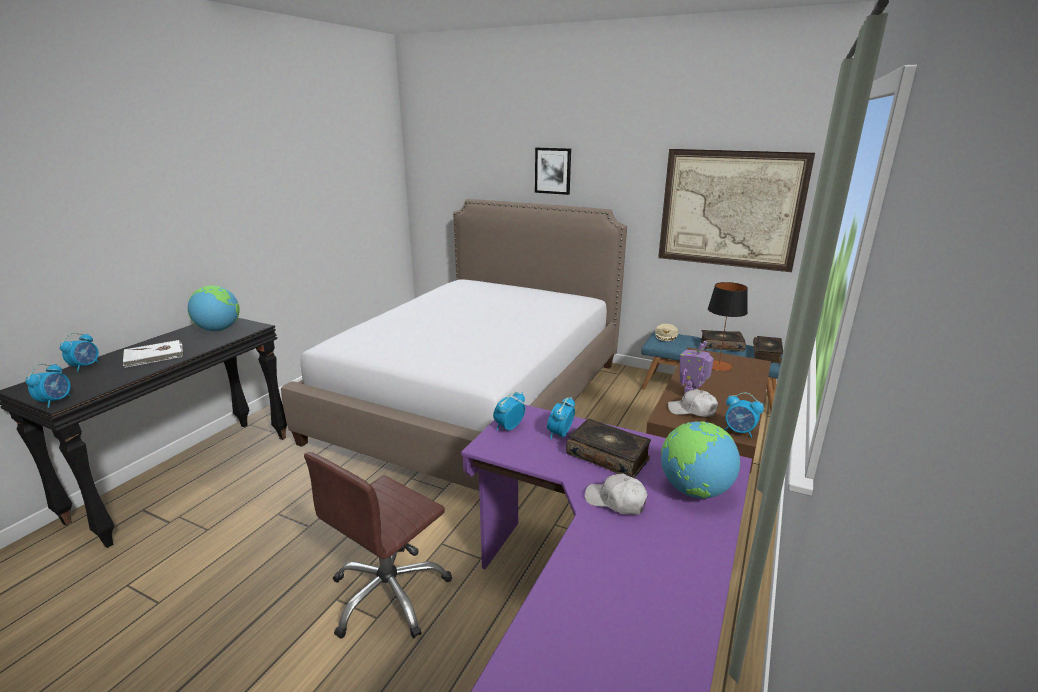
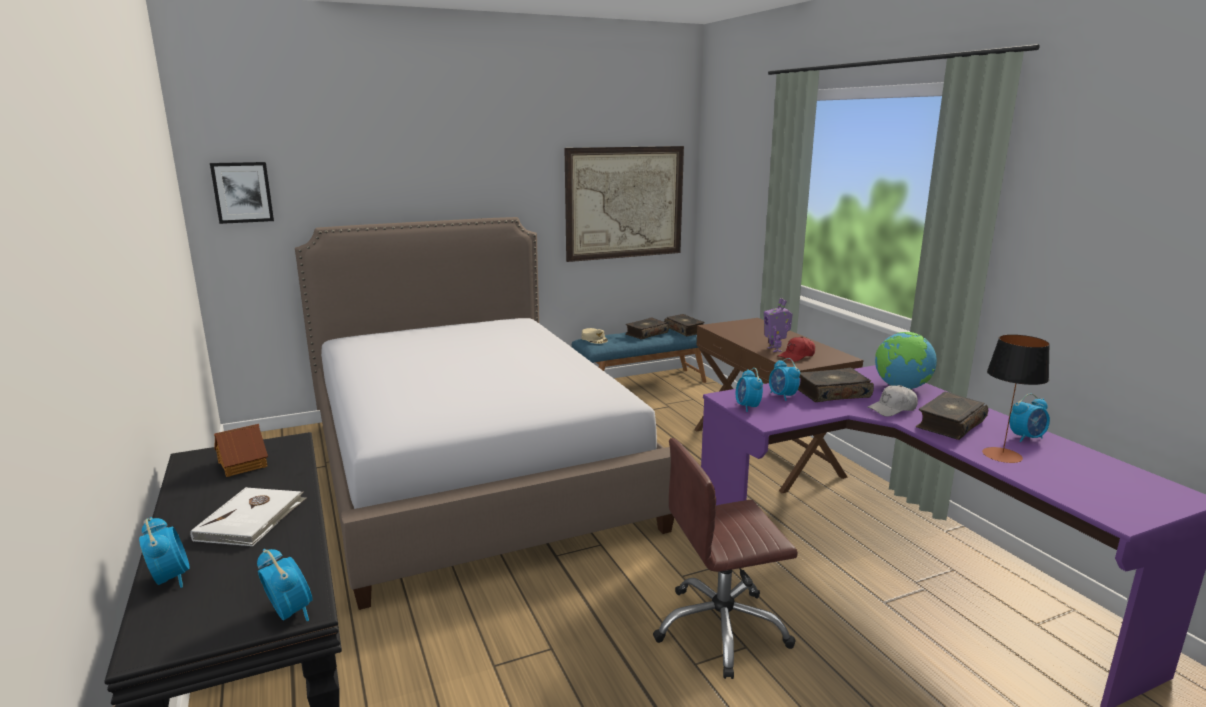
camera: 50 degrees left, 5 degrees down
globe [188,286,240,331] -> toy house [214,424,268,477]
brown office chair [304,452,452,639] -> brown office chair turned 90 degrees clockwise [653,438,798,679]
picture [535,148,571,195] -> picture moved to [210,162,274,224]
white cap [668,389,718,417] -> red cap [777,337,815,362]
table lamp [708,282,748,371] -> table lamp moved to [982,334,1050,463]
alarm clock [724,393,764,438] -> alarm clock moved to [1009,394,1050,442]
none -> book [916,392,988,440]

